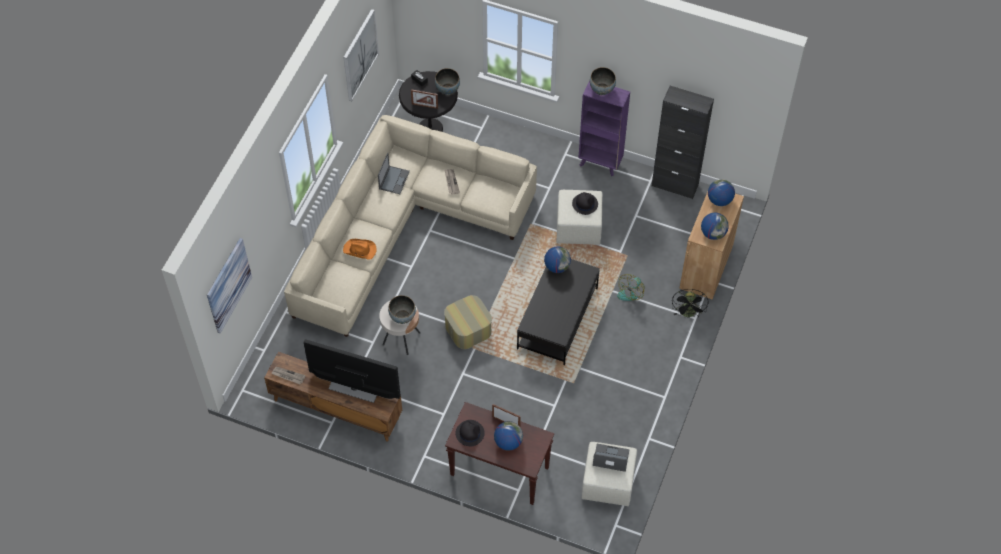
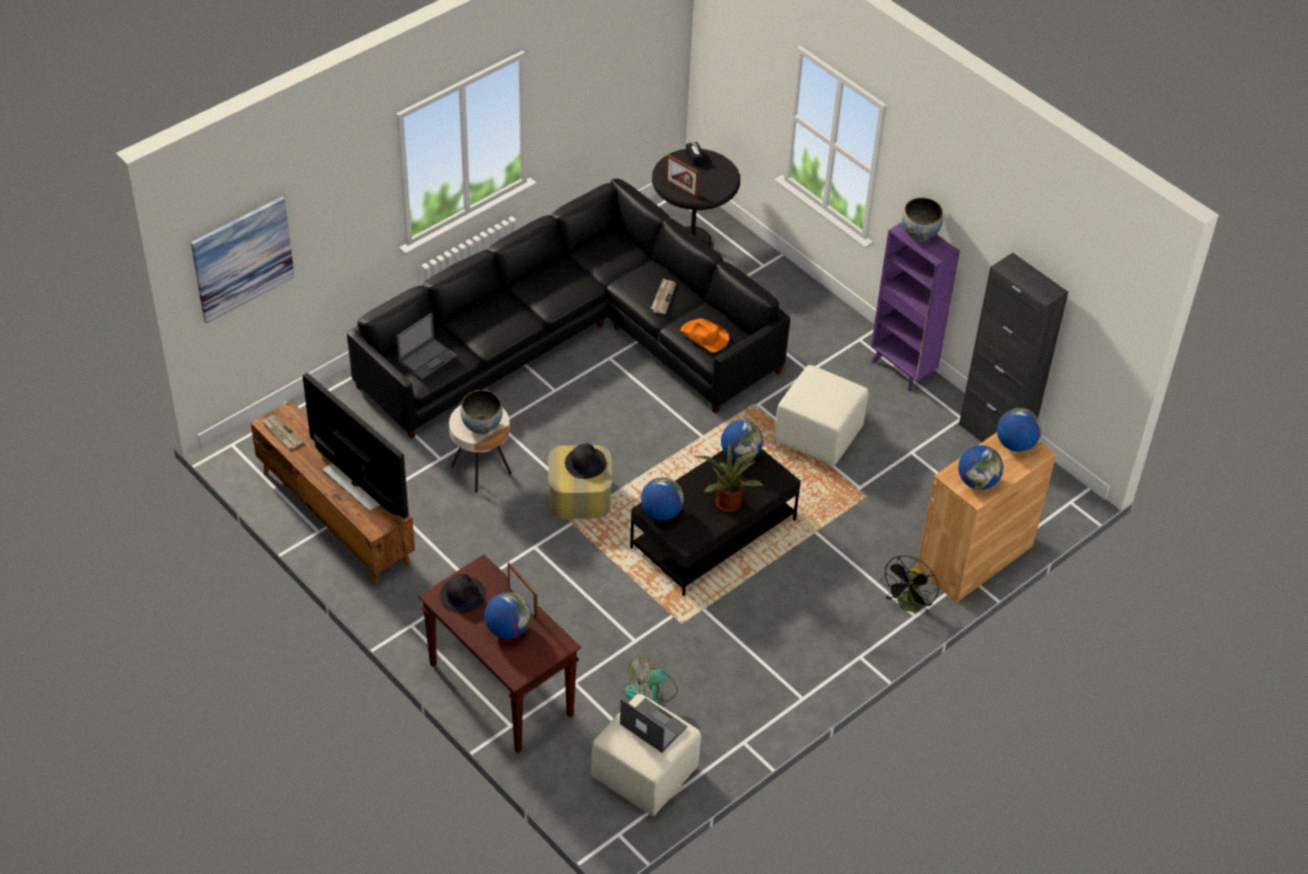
camera: 25 degrees right, 10 degrees down
beige sofa [284,115,537,337] -> black sofa [347,178,790,439]
picture [343,9,379,101] -> none
orange hat [343,239,377,260] -> orange hat moved to [680,318,729,352]
laptop [378,152,410,194] -> laptop moved to [396,313,457,379]
bowl [435,68,460,95] -> none
black hat [572,192,598,215] -> black hat moved to [565,444,607,479]
fan [617,274,645,301] -> fan moved to [625,654,678,703]
none -> globe [641,477,684,521]
none -> potted plant [696,443,764,512]

